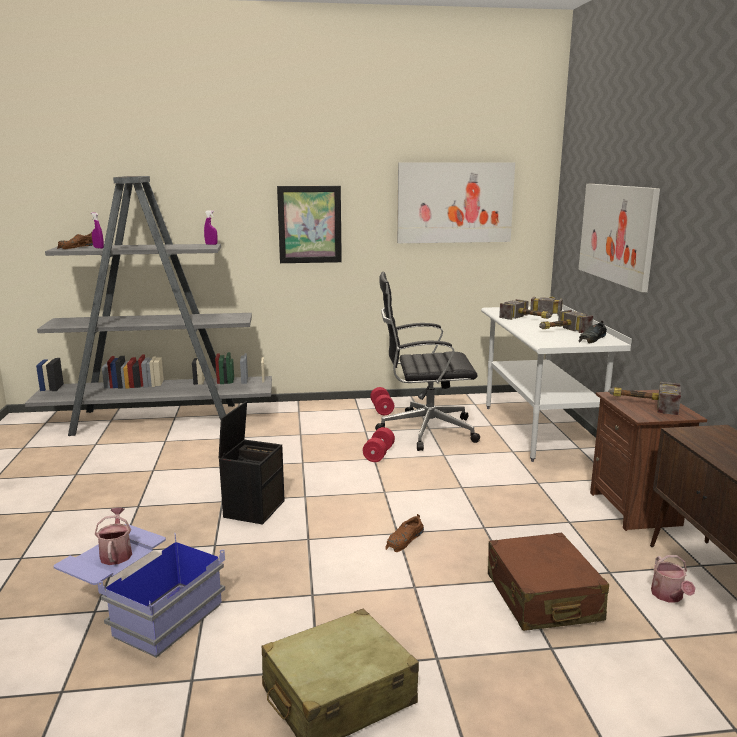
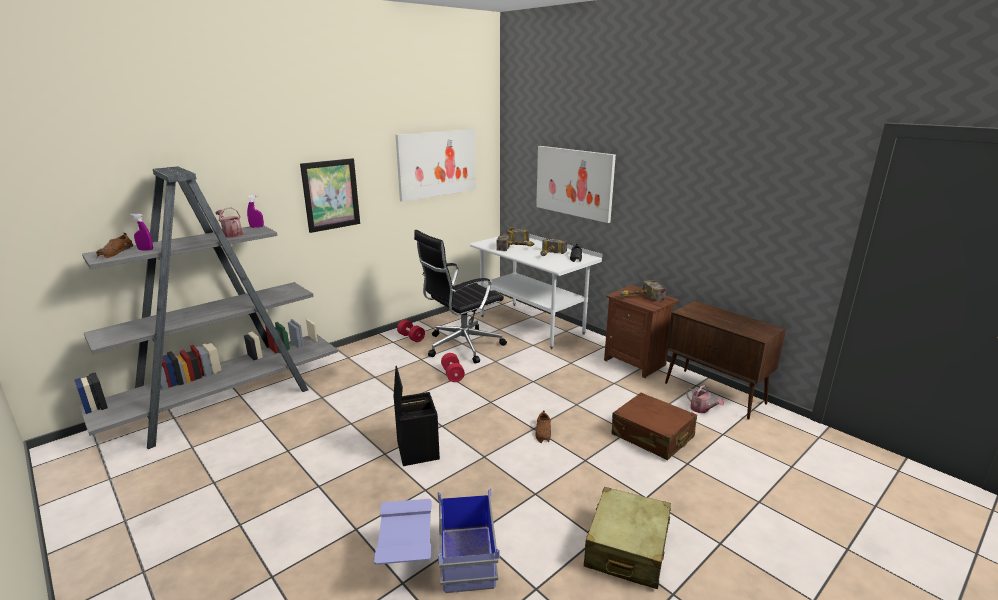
camera: 35 degrees left, 5 degrees up
watering can [95,508,132,565] -> watering can moved to [216,207,243,238]

